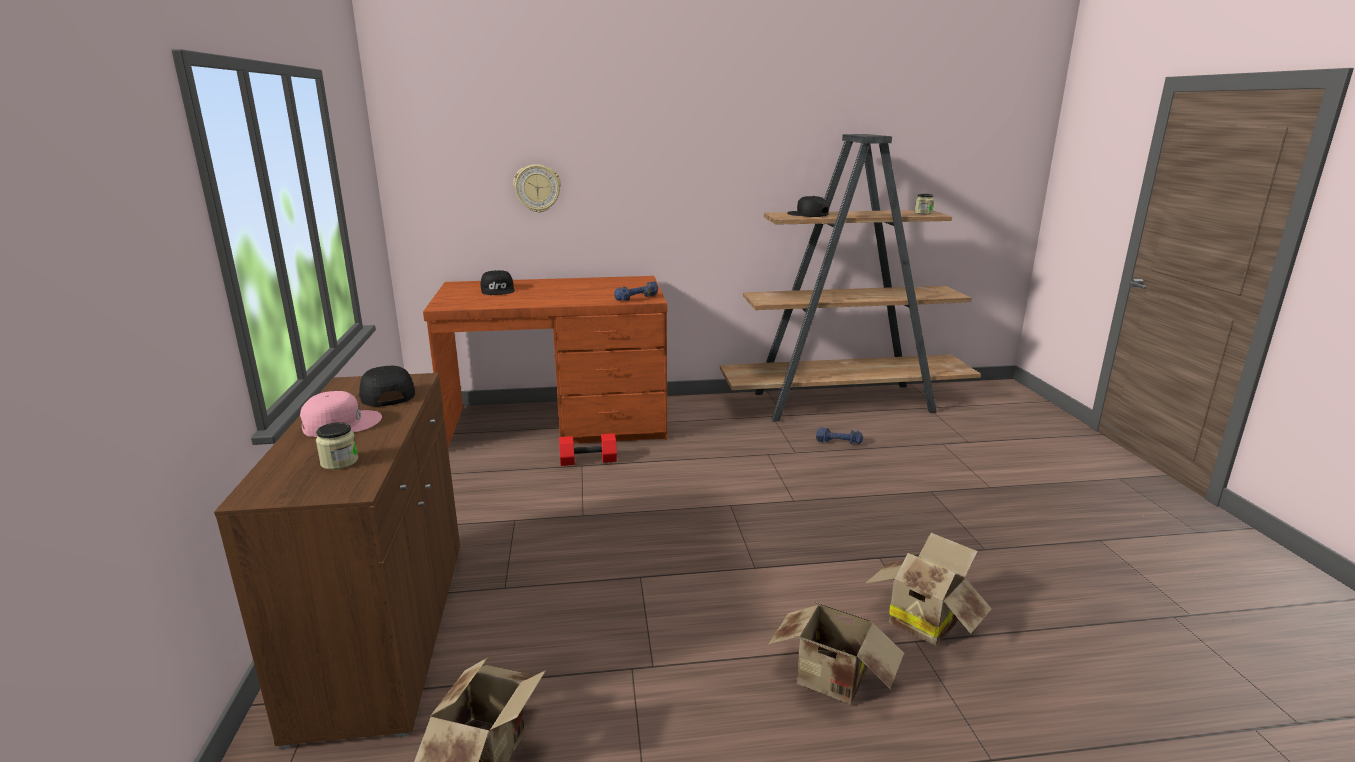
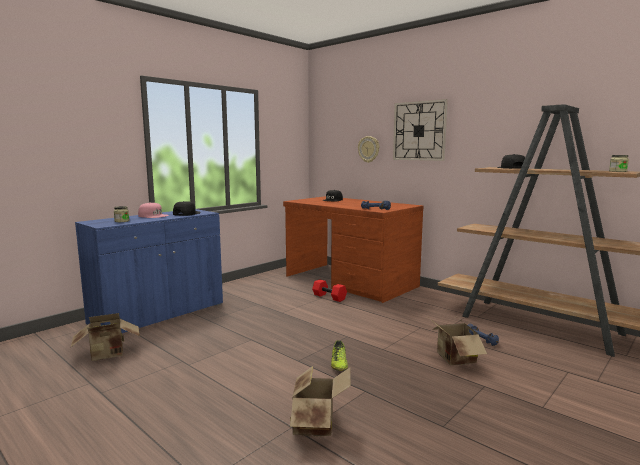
camera: 50 degrees right, 10 degrees down
brown cabinet [214,373,460,749] -> blue cabinet [75,209,223,333]
cardboard box [769,602,904,705] -> cardboard box moved to [429,318,487,365]
none -> shoe [331,340,348,371]
none -> wall clock [393,99,448,161]

